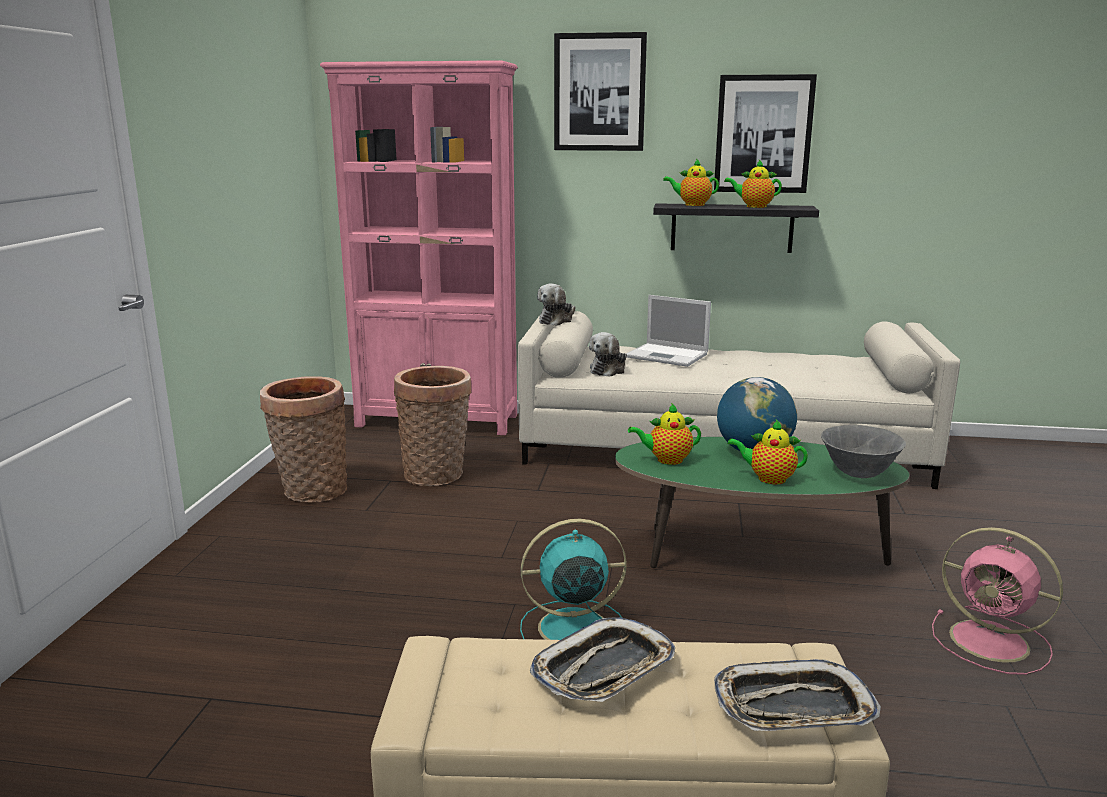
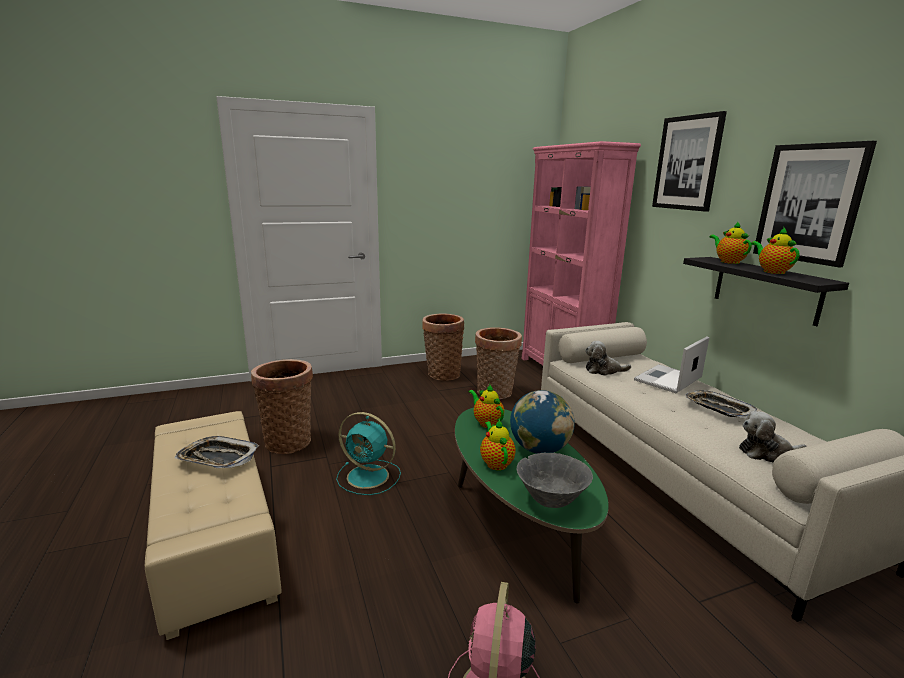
camera: 60 degrees right, 0 degrees up
turquoise fan [520,519,627,640] -> turquoise fan turned 150 degrees clockwise [336,412,401,495]
plush toy [537,283,575,326] -> plush toy moved to [739,411,807,463]
laptop [626,295,711,367] -> laptop turned 45 degrees clockwise [634,336,709,393]
tray [714,659,881,731] -> tray moved to [686,390,757,418]
none -> basket [251,359,313,454]

